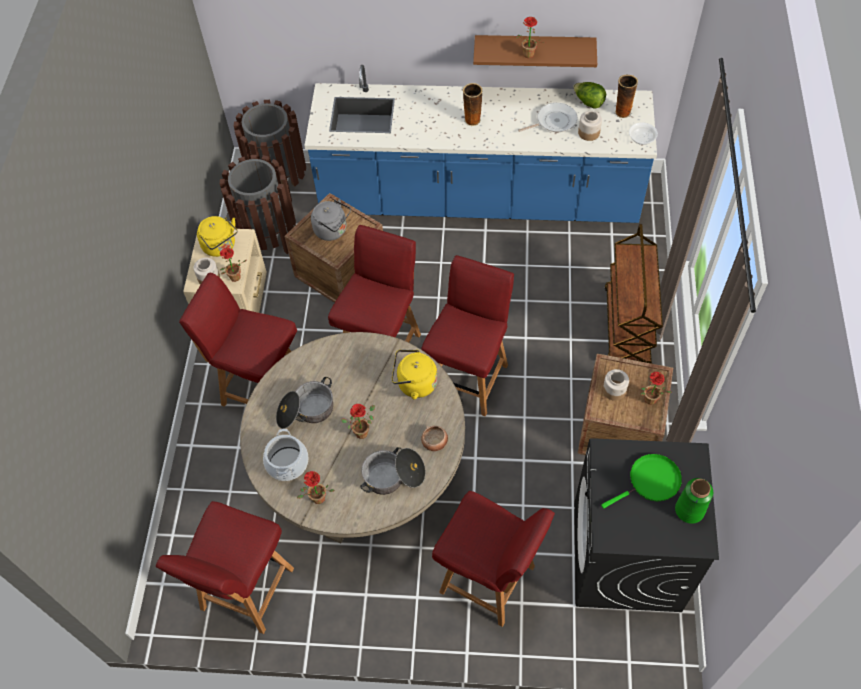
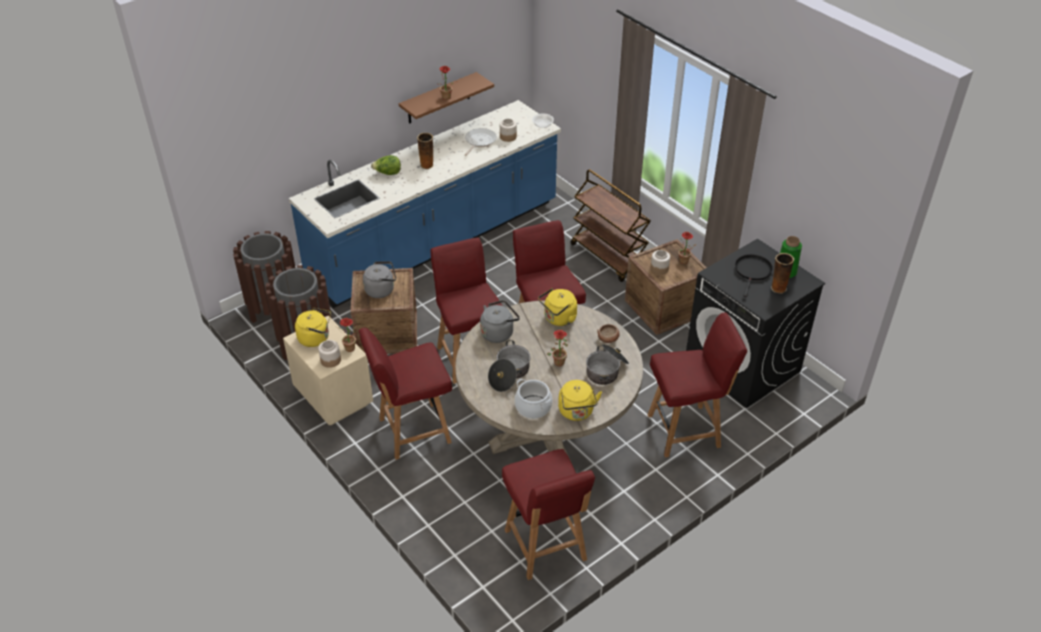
camera: 45 degrees left, 15 degrees down
potted plant [297,471,335,504] -> yellow kettle [558,380,602,421]
lettuce [573,82,606,109] -> lettuce moved to [371,155,401,175]
green frying pan [601,454,682,509] -> black frying pan [735,254,773,297]
vase [615,75,638,118] -> vase moved to [771,253,794,294]
none -> grey kettle [480,300,520,343]

